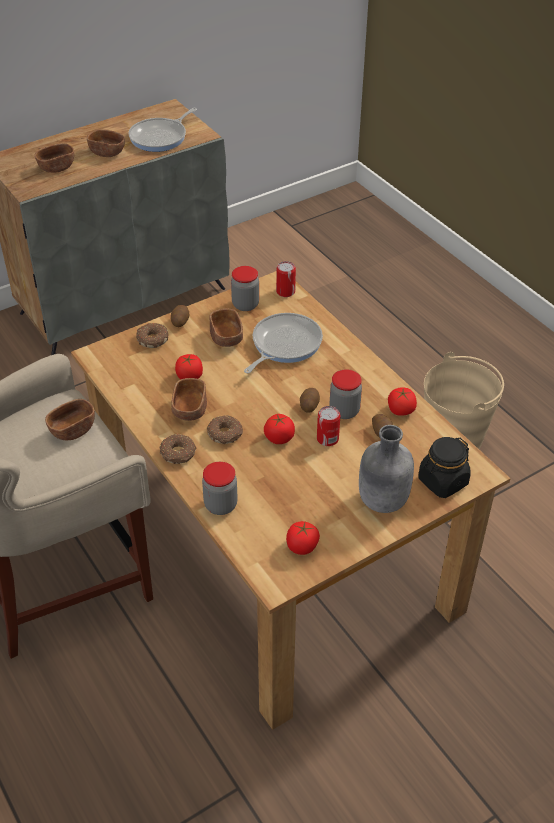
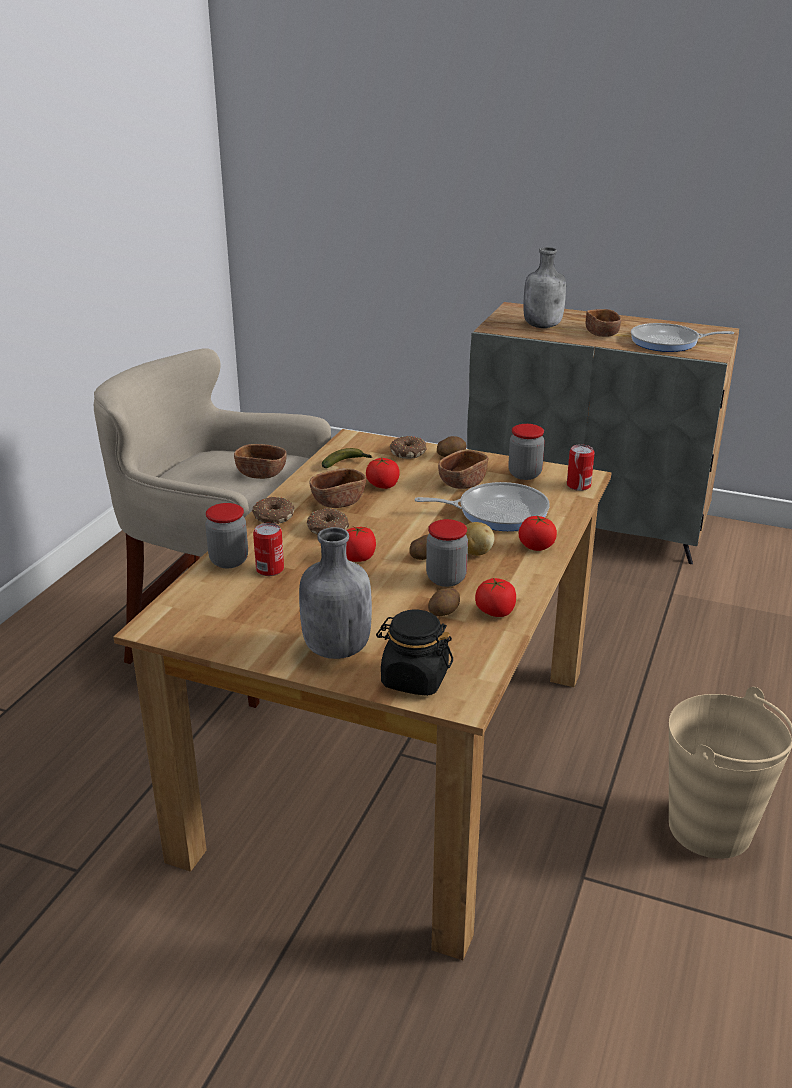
camera: 55 degrees right, 15 degrees down
brown bowl [35,143,74,173] -> grey bottle [524,247,566,328]
tomato [286,521,320,555] -> tomato moved to [519,516,557,551]
can [317,406,340,446] -> can moved to [253,523,284,576]
none -> banana [322,448,373,468]
none -> potato [466,522,494,556]

